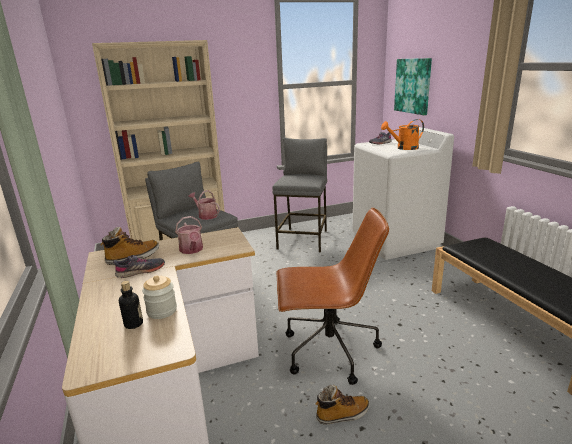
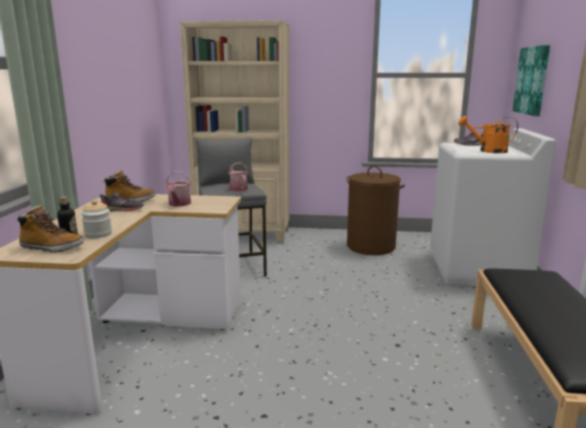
camera: 25 degrees right, 5 degrees down
grey stool [272,137,327,252] -> brown laundry basket [347,166,405,255]
brown office chair [276,207,389,385] -> none
boot [315,385,370,424] -> boot moved to [17,205,84,252]

